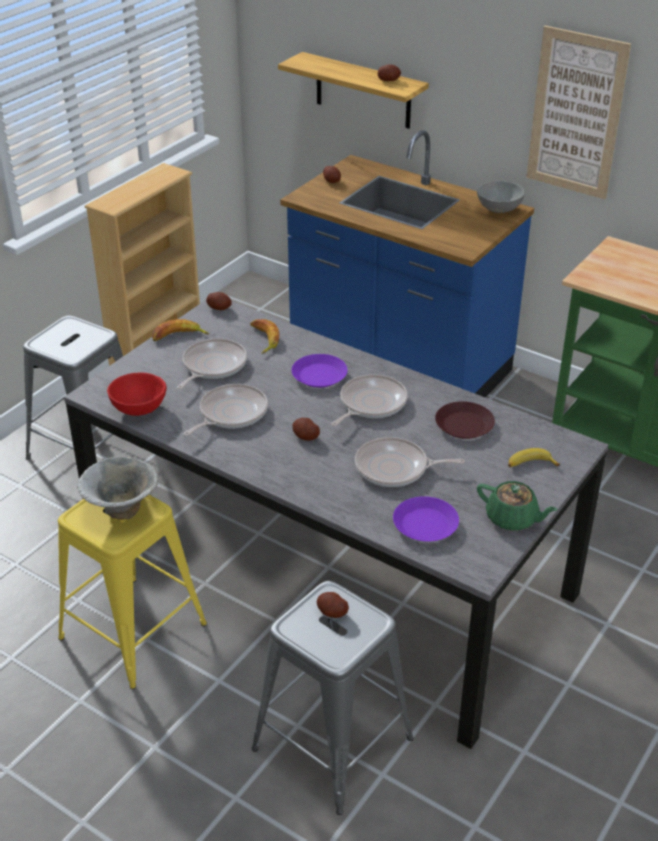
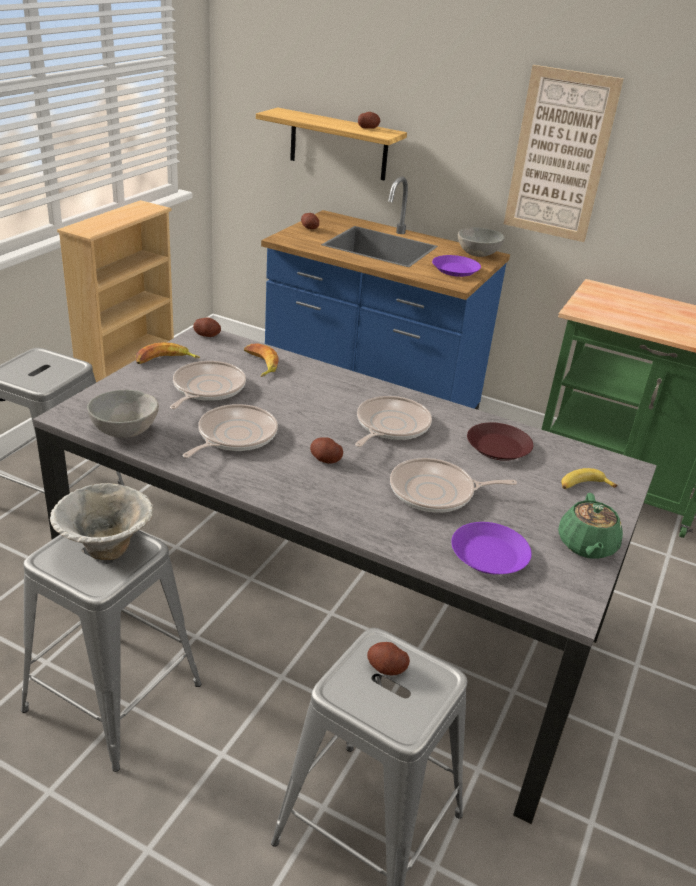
camera: 10 degrees left, 5 degrees down
yellow stool [58,495,207,689] -> grey stool [21,530,202,772]
red bowl [107,372,167,416] -> grey bowl [87,390,159,438]
purple plate [291,354,348,388] -> purple plate moved to [432,255,481,277]
green teapot [477,481,558,531] -> green teapot turned 75 degrees clockwise [558,493,623,559]

